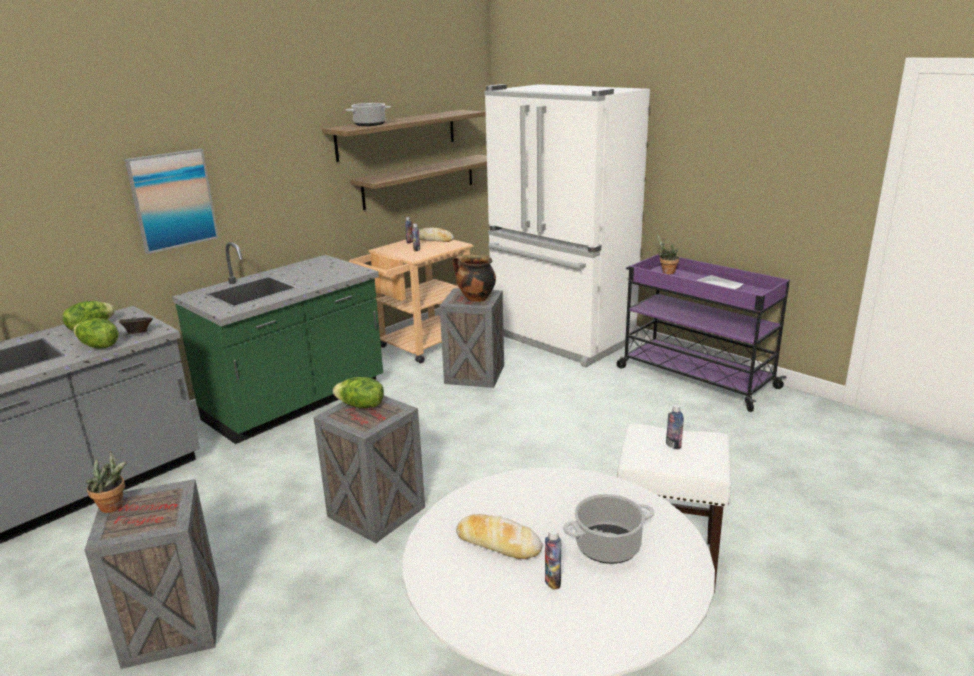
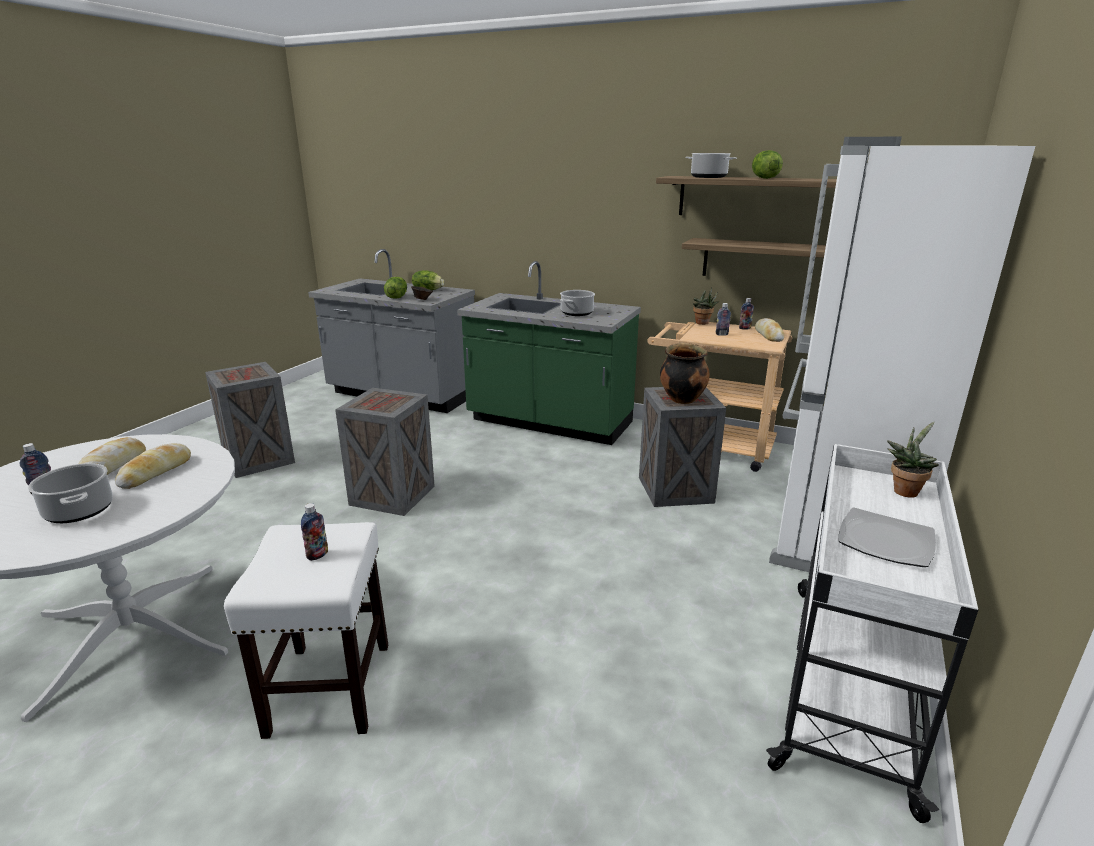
camera: 70 degrees right, 0 degrees up
potted plant [86,451,127,513] -> potted plant moved to [693,288,719,325]
picture [125,149,219,254] -> none
lettuce [333,377,384,408] -> lettuce moved to [752,150,783,179]
purple cart [617,253,790,412] -> white cart [766,444,978,823]
none -> bread [115,443,191,489]
none -> cooking pot [560,290,595,316]

